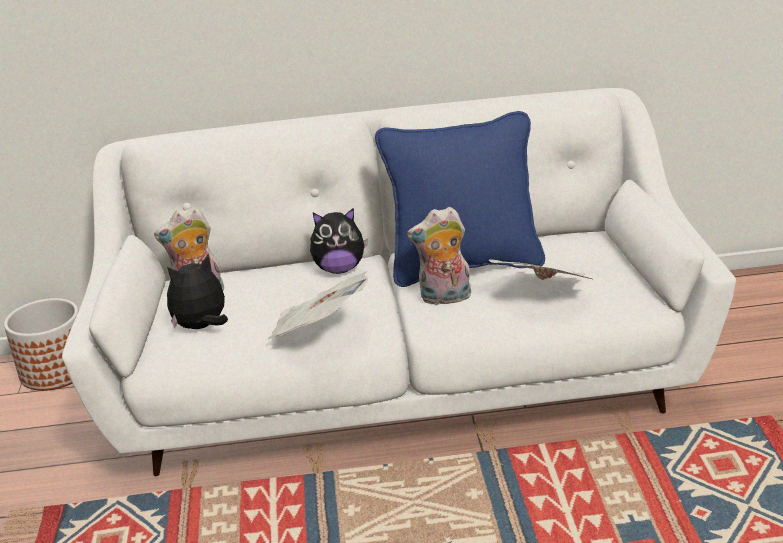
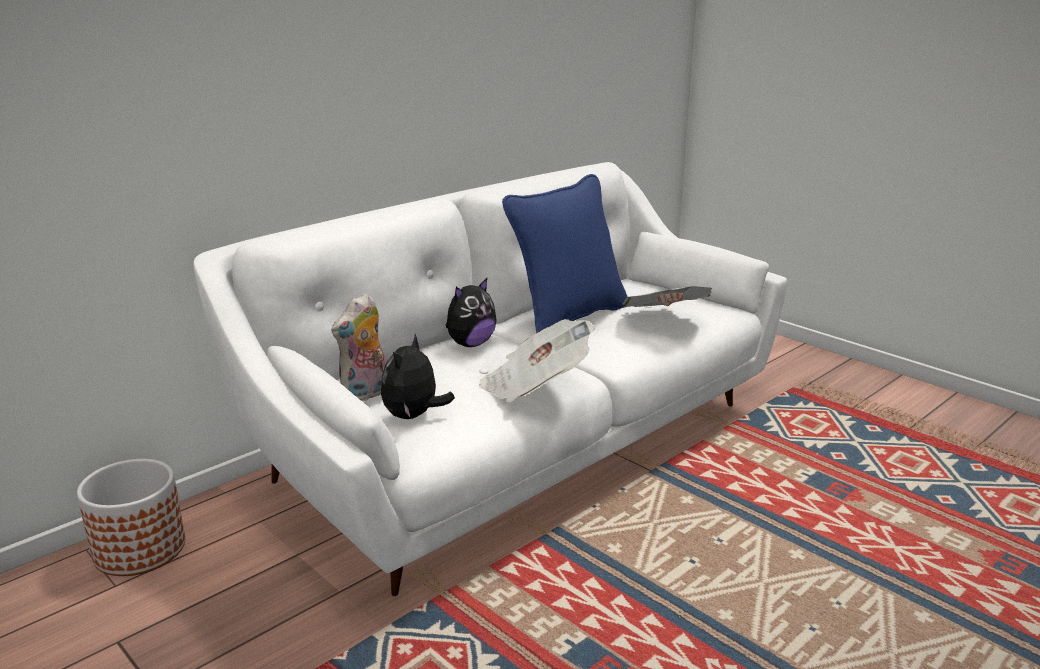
camera: 40 degrees left, 5 degrees down
plush toy [407,207,471,305] -> none

